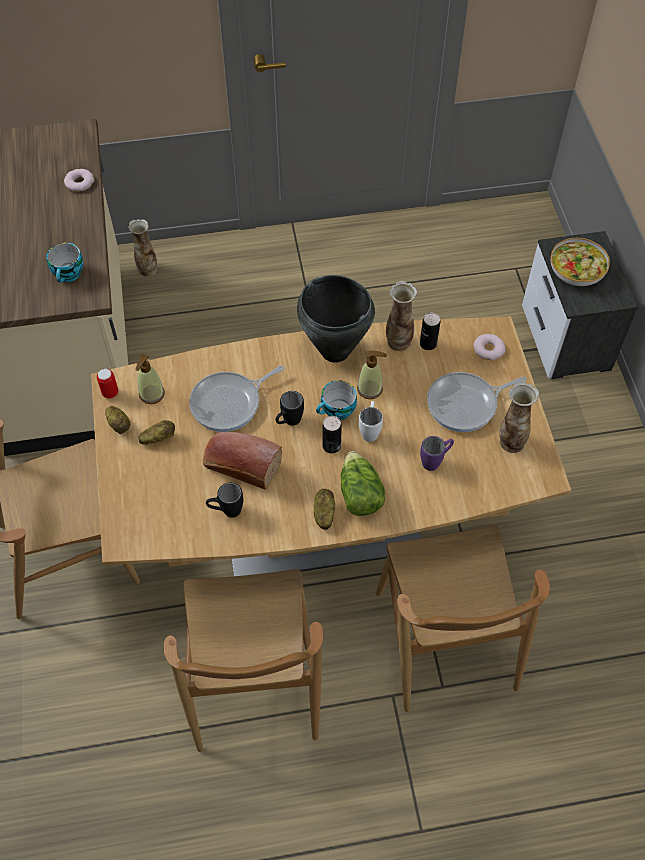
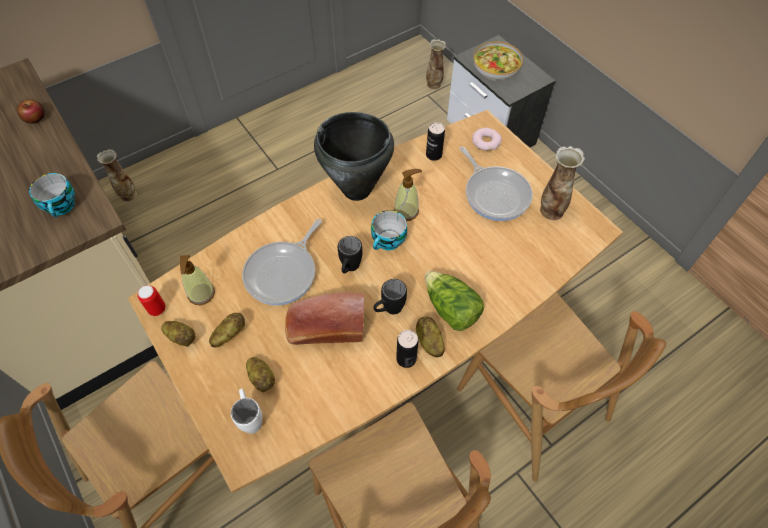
camera: 25 degrees left, 0 degrees up
donut [64,169,94,192] -> apple [17,99,45,124]
black mug [206,483,243,518] -> black mug moved to [373,279,407,314]
can [323,416,342,453] -> can moved to [396,330,419,368]
white mug [359,401,383,442] -> white mug moved to [231,388,263,434]
vase [386,281,417,351] -> vase moved to [426,39,446,89]
purple mug [420,436,454,471] -> none
frying pan [427,372,527,432] -> frying pan turned 75 degrees counterclockwise [459,146,533,221]
none -> potato [246,357,275,393]

